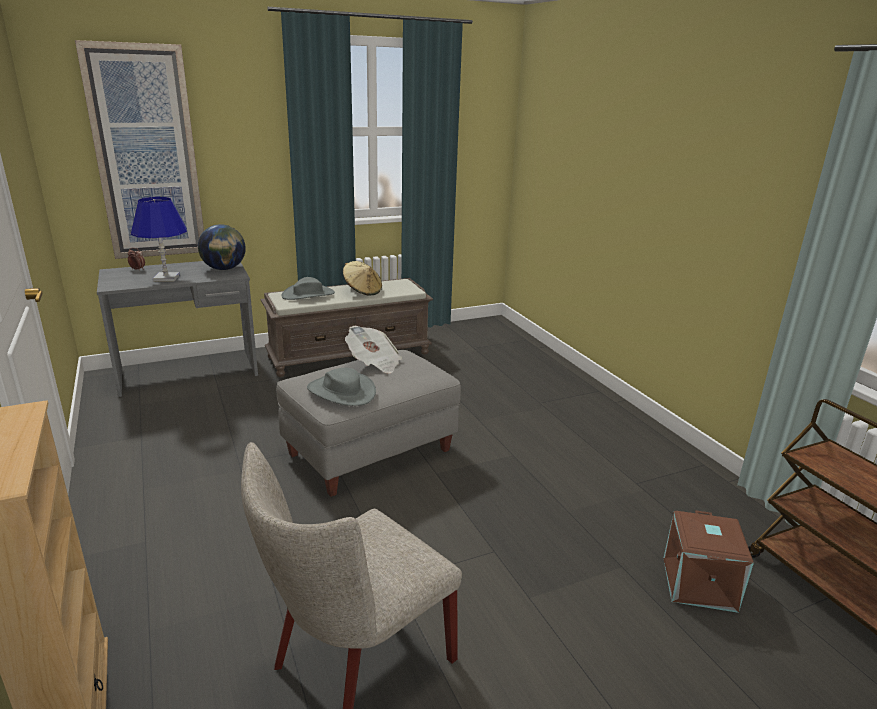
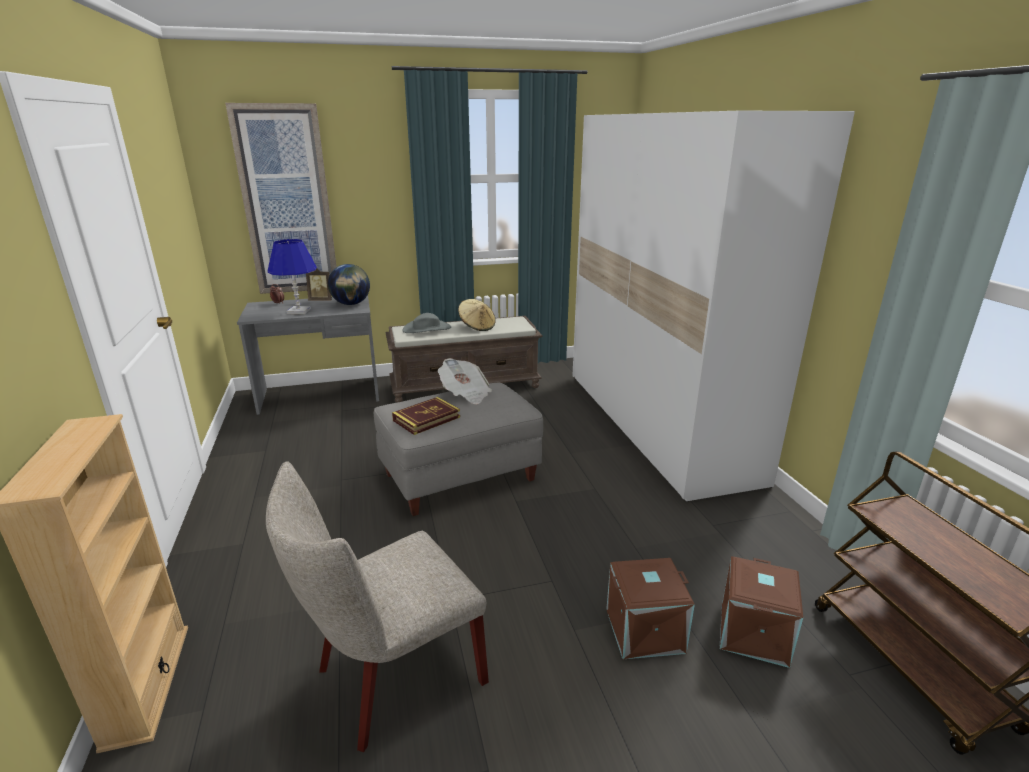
camera: 10 degrees right, 0 degrees up
grey hat [307,368,376,406] -> book [392,397,460,435]
none -> picture frame [306,269,332,301]
none -> white wardrobe [572,110,855,502]
none -> brown storage box [606,558,695,659]

